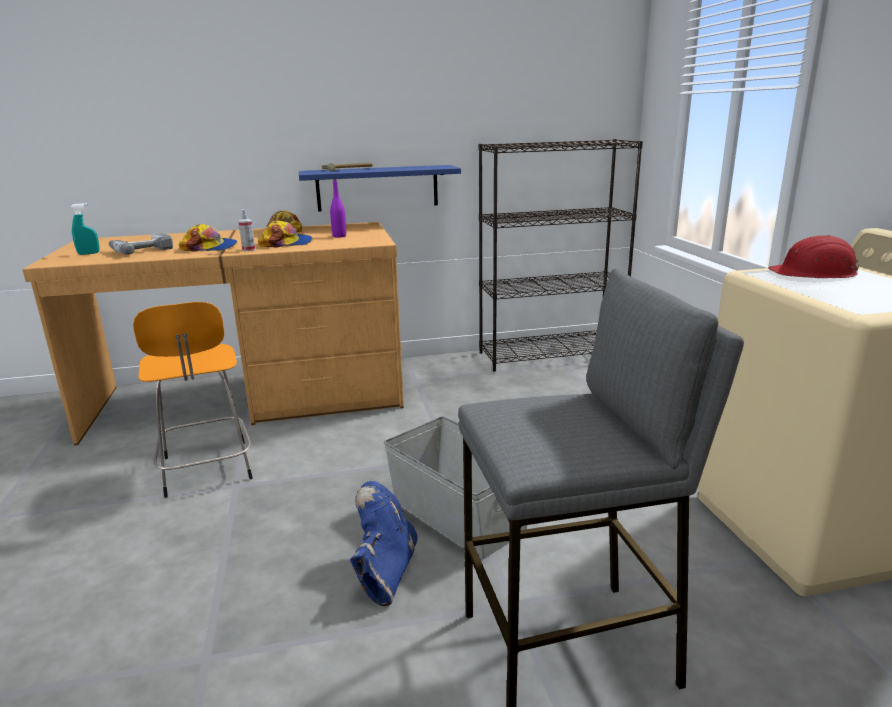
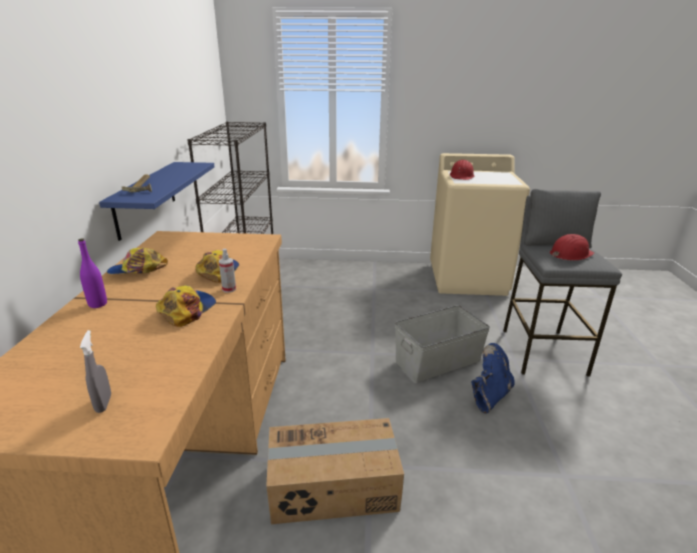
camera: 75 degrees left, 5 degrees up
turquoise spray bottle [71,203,100,255] -> grey spray bottle [80,330,111,413]
power drill [109,233,173,255] -> none
orange stool [133,302,253,498] -> cardboard box [266,418,404,524]
purple bottle [330,179,346,238] -> purple bottle moved to [78,238,107,308]
blue boot [350,481,417,606] -> blue boot turned 105 degrees clockwise [471,343,515,414]
none -> red hard hat [550,234,595,260]

